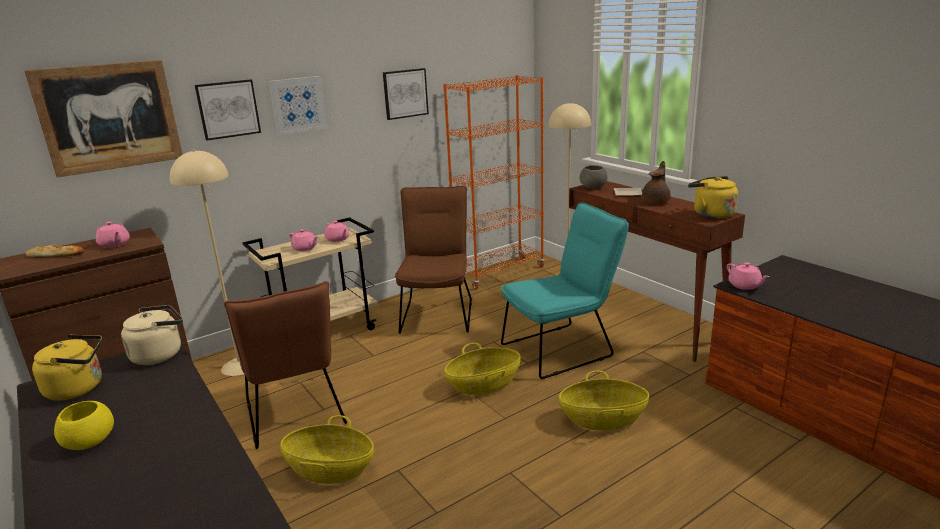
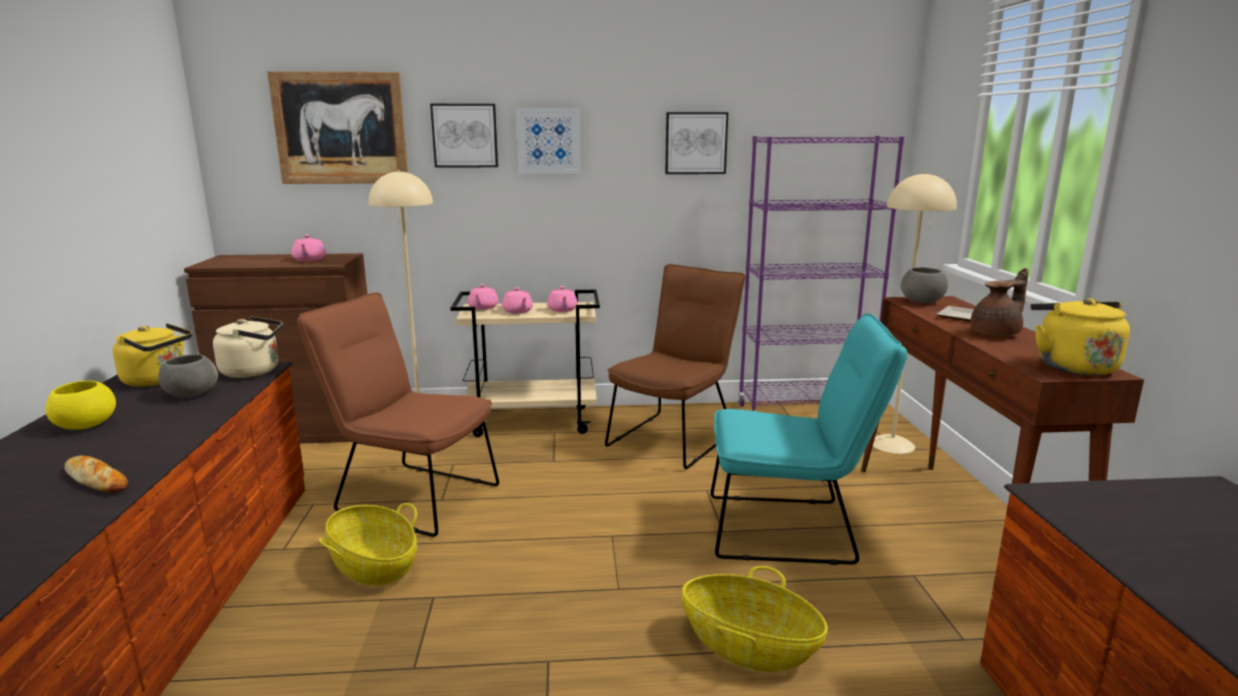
camera: 30 degrees right, 5 degrees down
bread [25,245,84,258] -> bread moved to [64,455,128,492]
brown chair [224,281,347,449] -> brown chair turned 105 degrees clockwise [297,293,499,537]
orange bookcase [443,75,545,289] -> purple bookcase [738,136,904,412]
basket [444,343,521,395] -> none
pink teapot [727,262,770,290] -> pink teapot moved to [468,284,498,310]
none -> grey bowl [158,354,218,398]

